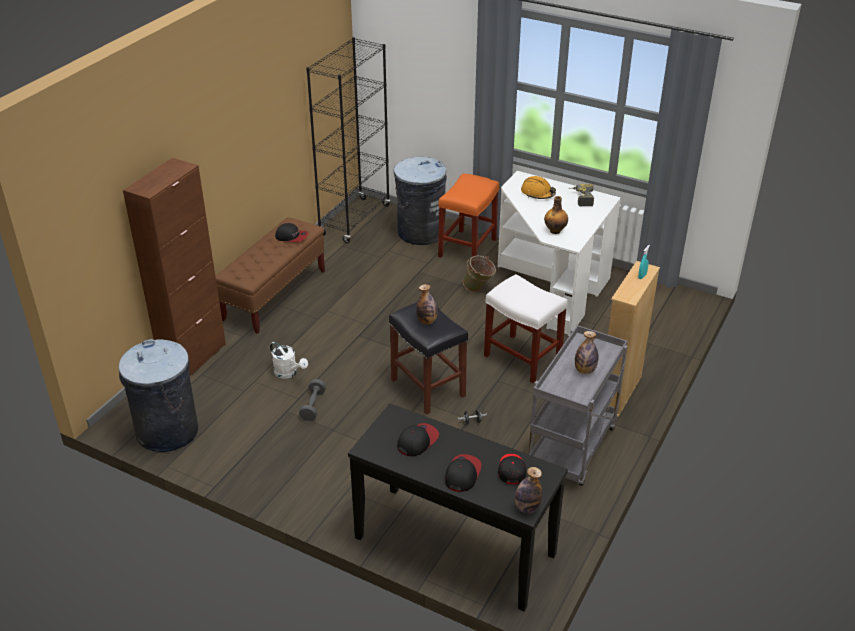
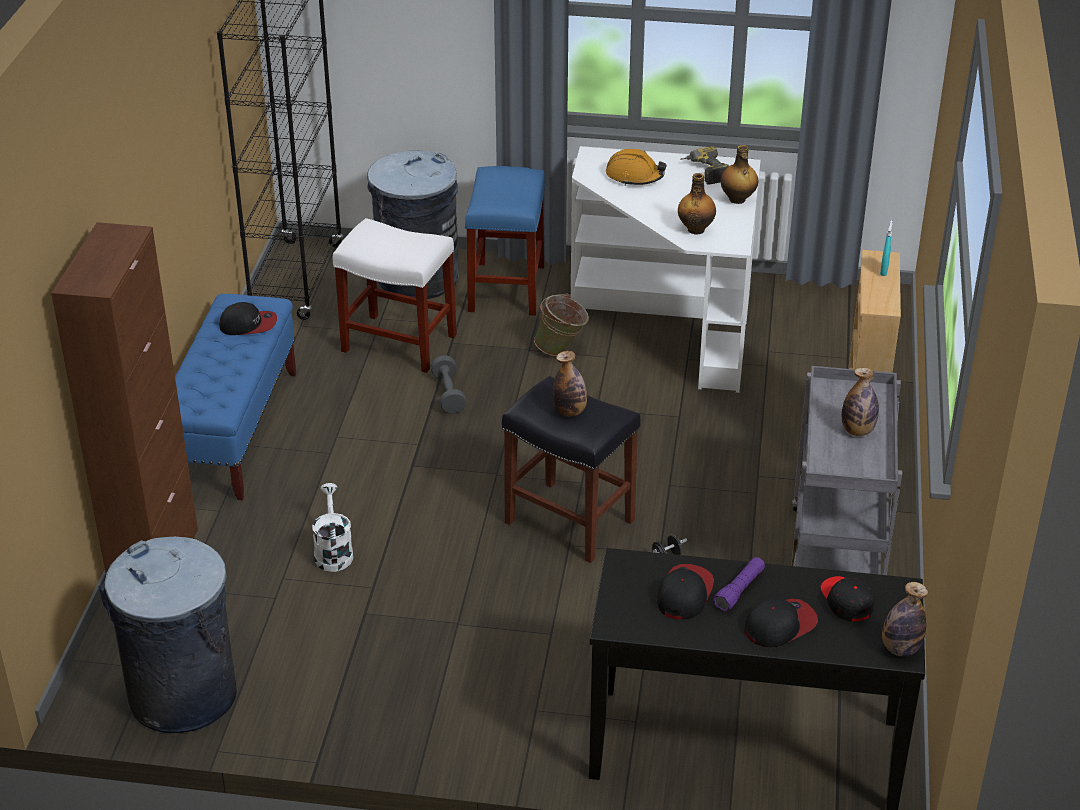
camera: 20 degrees left, 0 degrees up
brown bench [215,217,325,334] -> blue bench [175,294,296,500]
white watering can [270,341,308,379] -> white watering can turned 120 degrees counterclockwise [312,483,353,572]
grey dumbbell [299,379,326,421] -> grey dumbbell moved to [431,355,467,414]
orange stool [438,173,499,258] -> blue stool [465,166,545,316]
cap [445,454,482,492] -> cap turned 60 degrees clockwise [744,598,818,647]
white stool [484,274,568,383] -> white stool moved to [333,218,457,373]
none -> purple flashlight [713,557,765,612]
none -> bottle [721,145,758,204]

